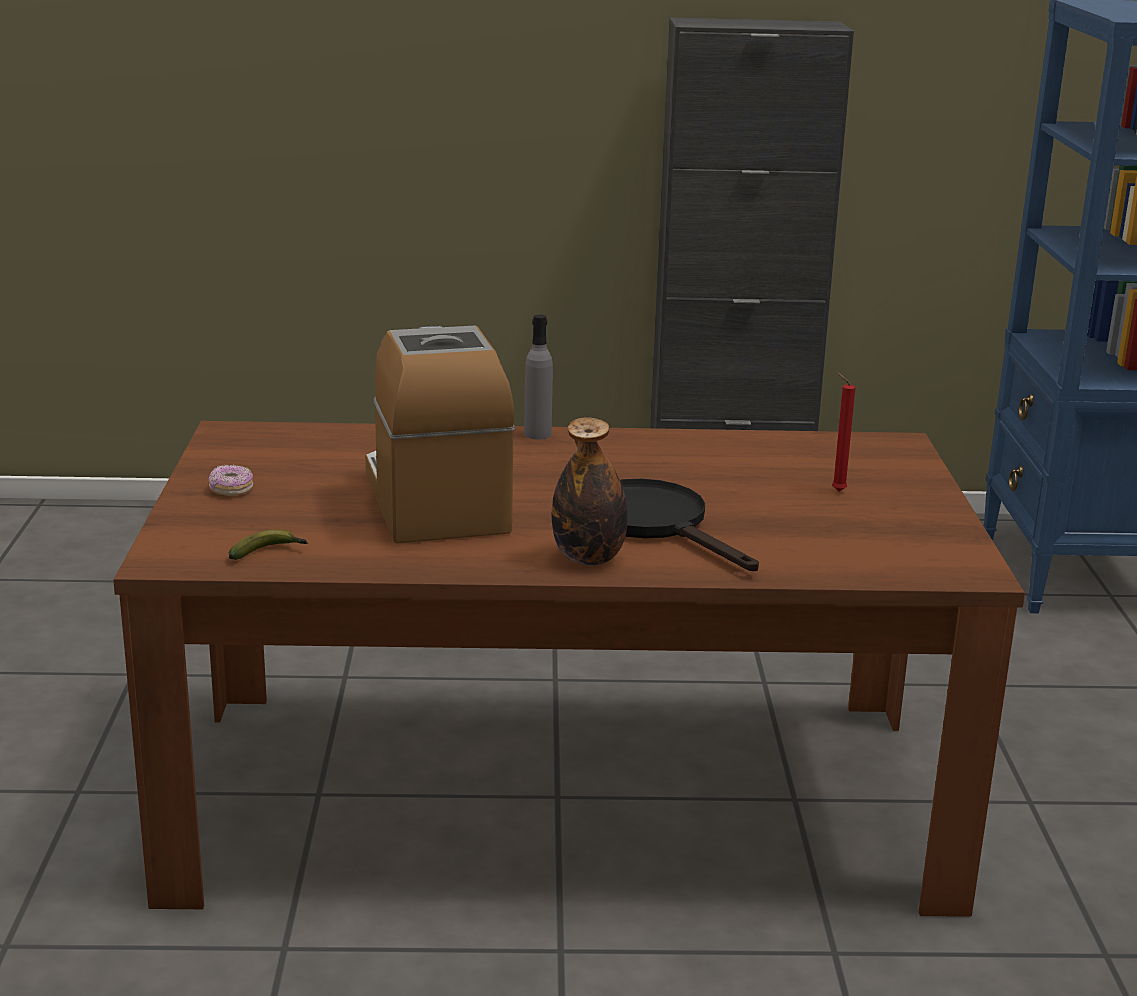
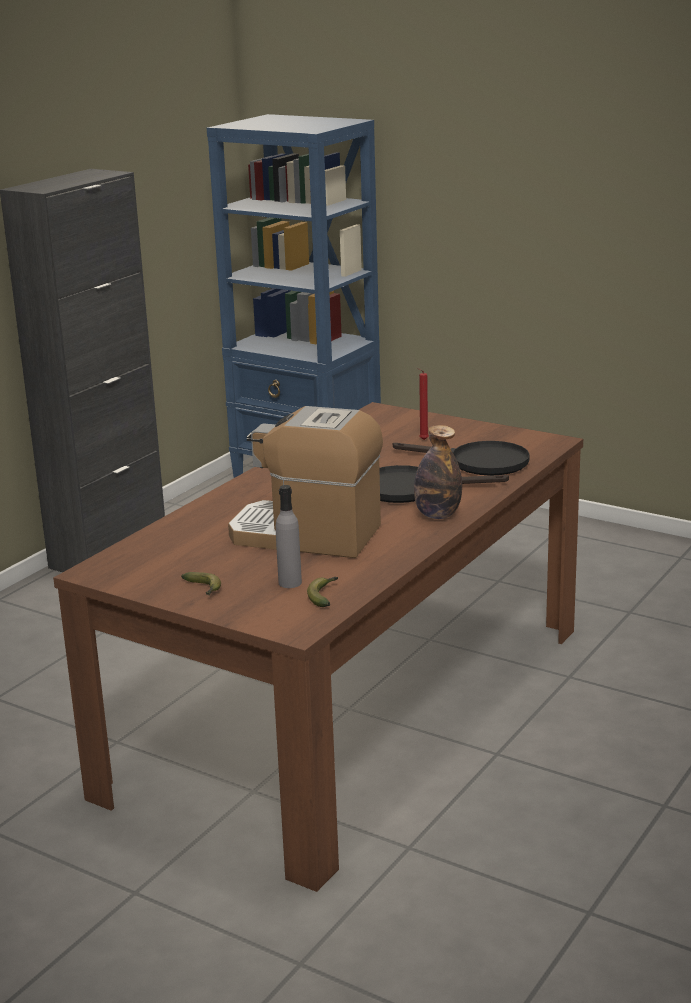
camera: 55 degrees left, 0 degrees up
donut [209,465,253,496] -> banana [181,572,221,595]
grey bottle [524,315,553,440] -> grey bottle moved to [276,485,302,588]
none -> black frying pan [393,441,530,476]

